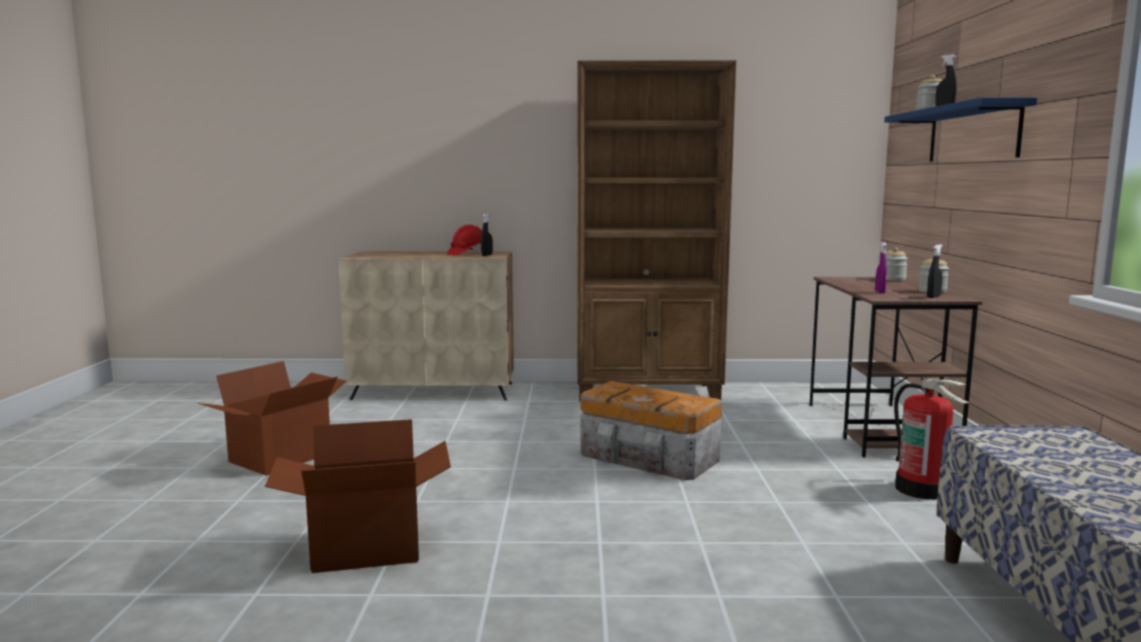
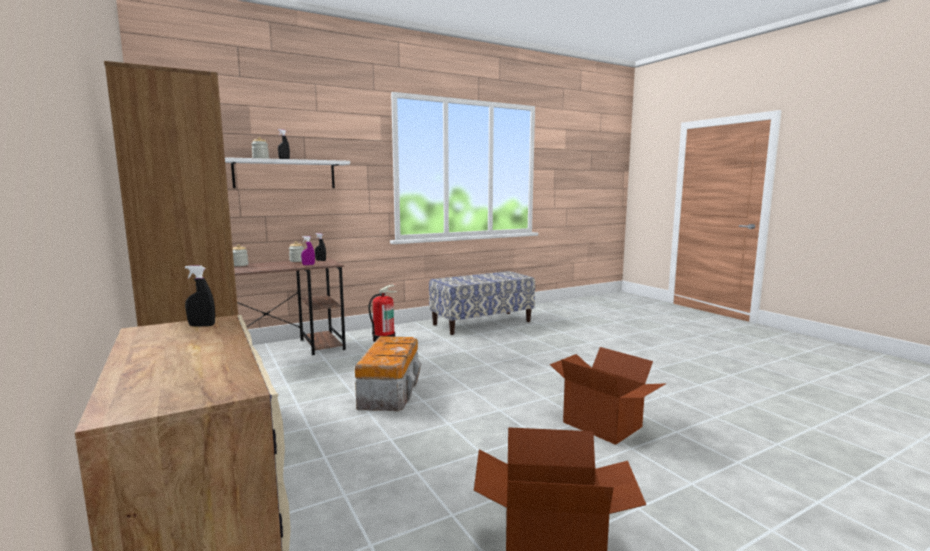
camera: 120 degrees left, 0 degrees up
red hard hat [447,225,482,255] -> none
blue shelf [884,97,1037,162] -> white shelf [225,157,350,188]

